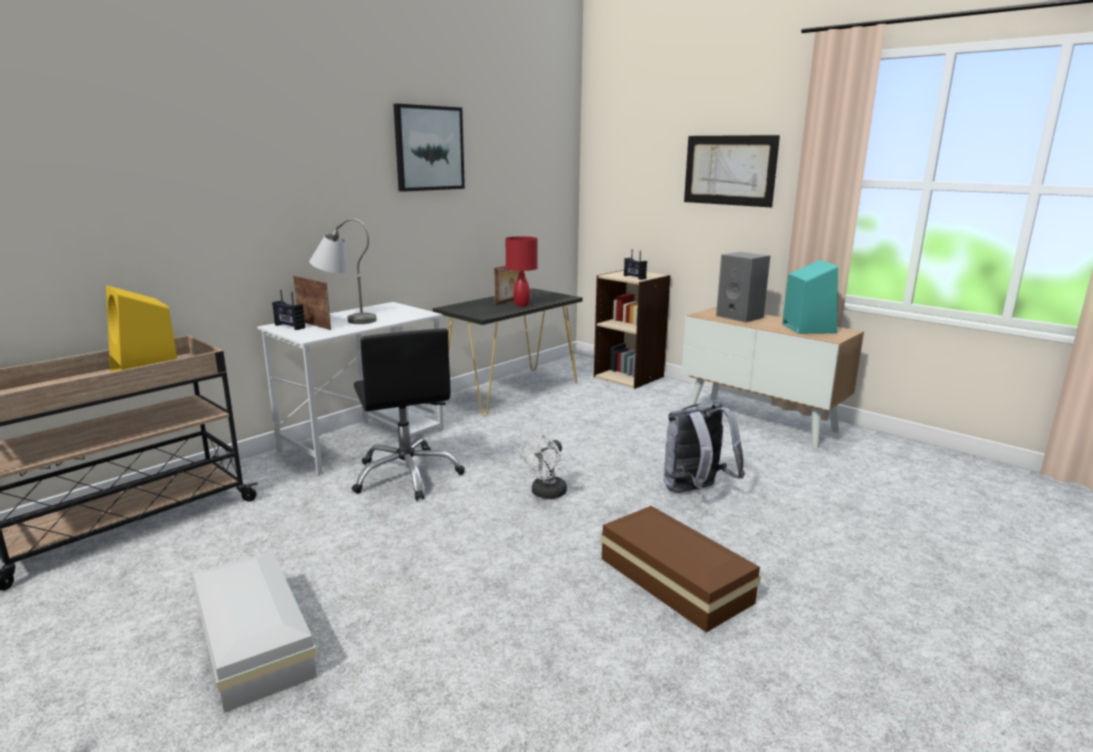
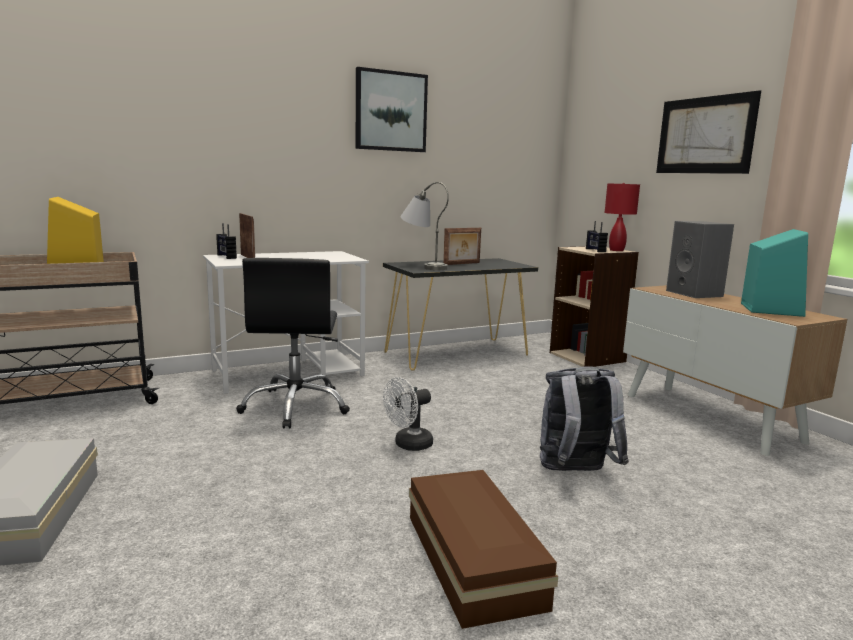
camera: 20 degrees right, 5 degrees down
grey table lamp [309,219,377,324] -> grey table lamp moved to [400,182,449,270]
red table lamp [506,236,538,307] -> red table lamp moved to [605,183,640,251]

